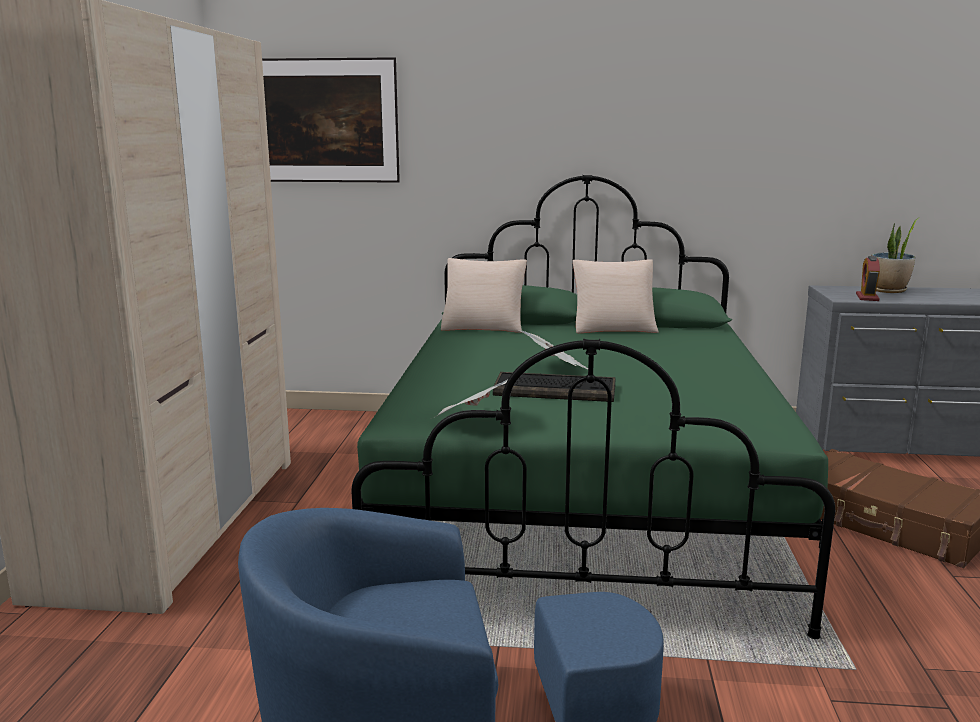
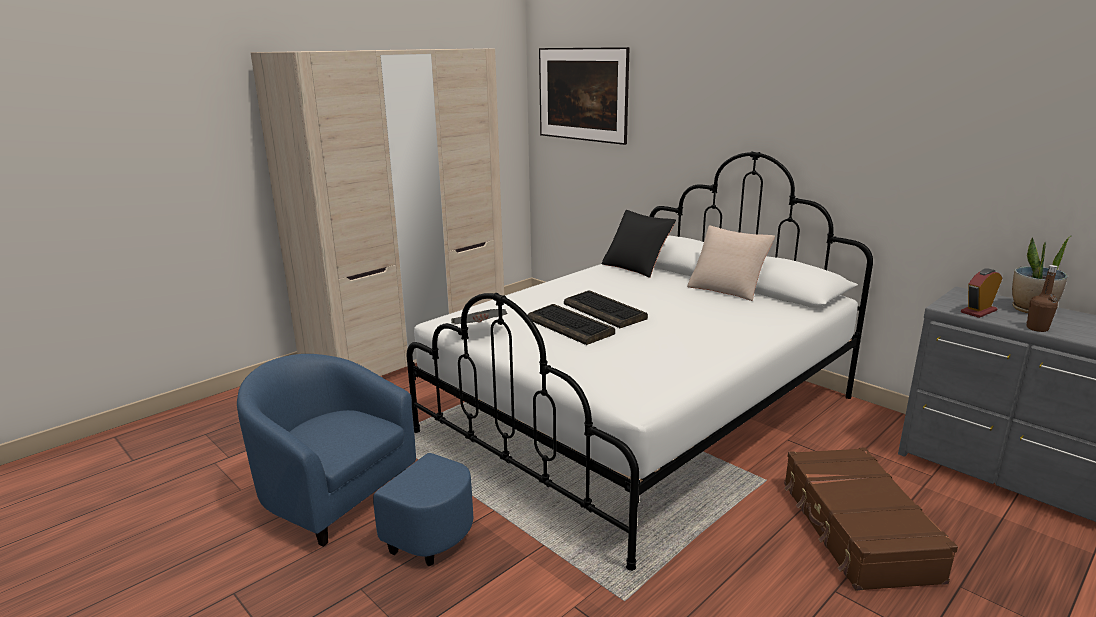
camera: 40 degrees right, 5 degrees up
green bed [351,175,835,639] -> white bed [407,151,873,571]
beige pillow [441,258,527,333] -> black pillow [602,210,676,278]
newspaper [519,330,588,369] -> keyboard [564,290,648,328]
none -> brown bottle [1027,265,1058,332]

